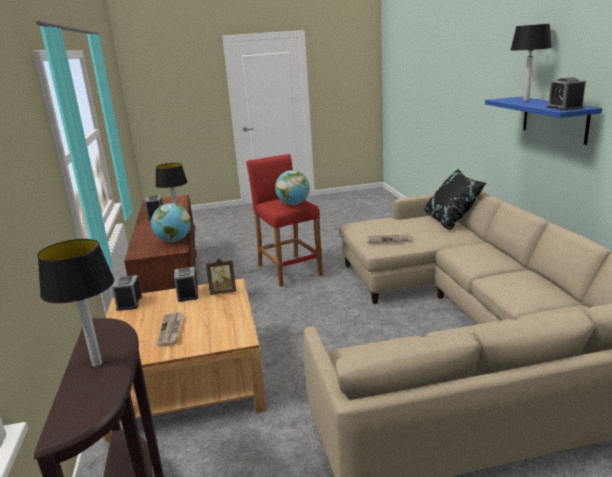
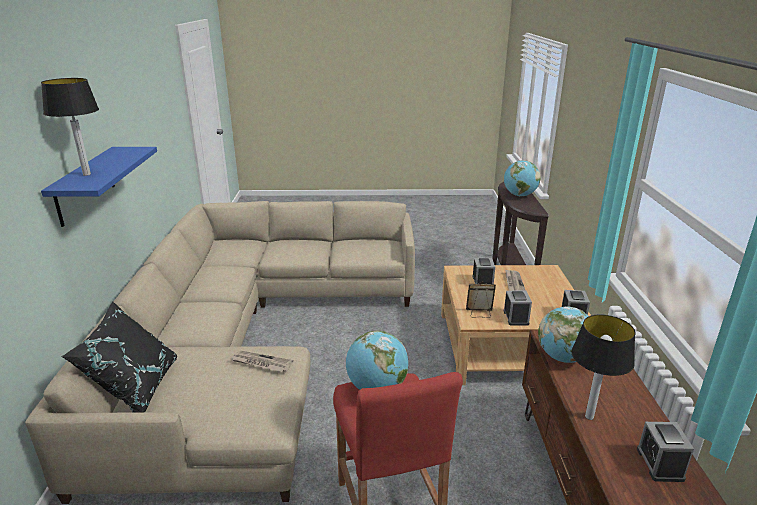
camera: 170 degrees left, 5 degrees up
table lamp [37,239,114,367] -> globe [504,160,541,196]
alarm clock [547,77,586,111] -> alarm clock moved to [472,258,495,284]

